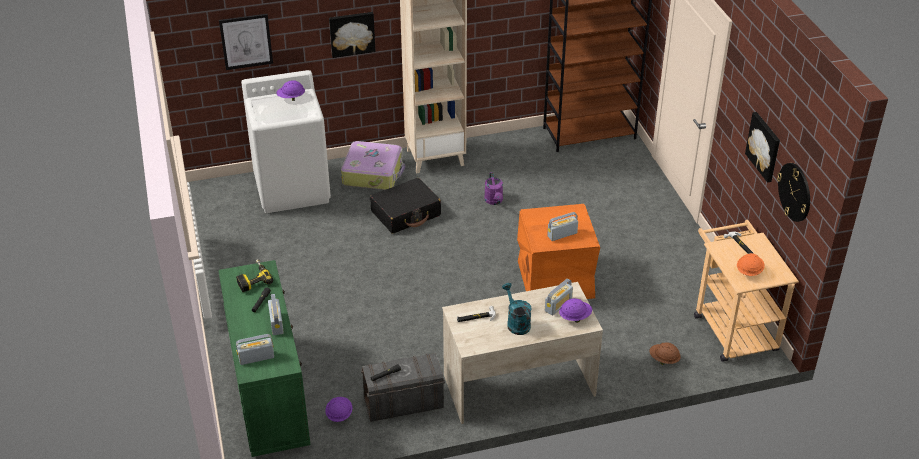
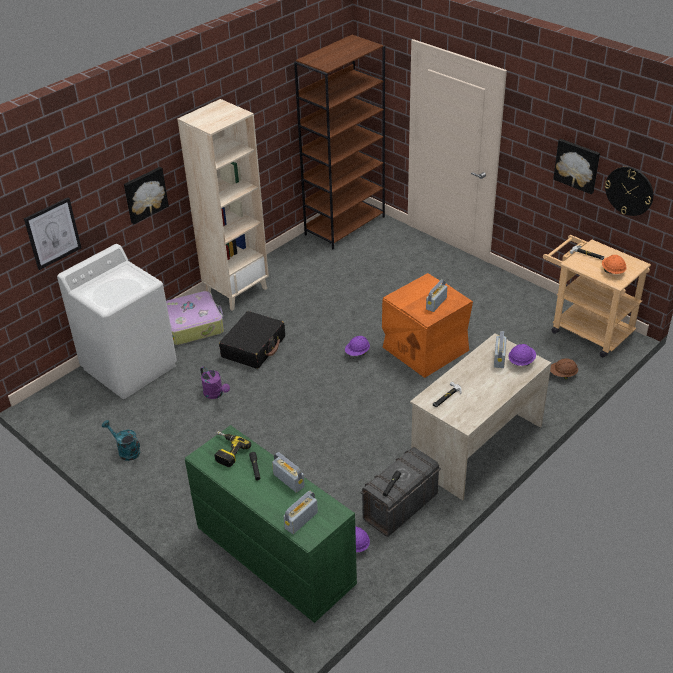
camera: 30 degrees left, 0 degrees up
purple hard hat [276,80,305,101] -> purple hard hat moved to [345,336,370,356]
purple watering can [484,172,503,205] -> purple watering can moved to [200,366,230,399]
turquoise watering can [502,283,532,335] -> turquoise watering can moved to [102,420,140,461]

